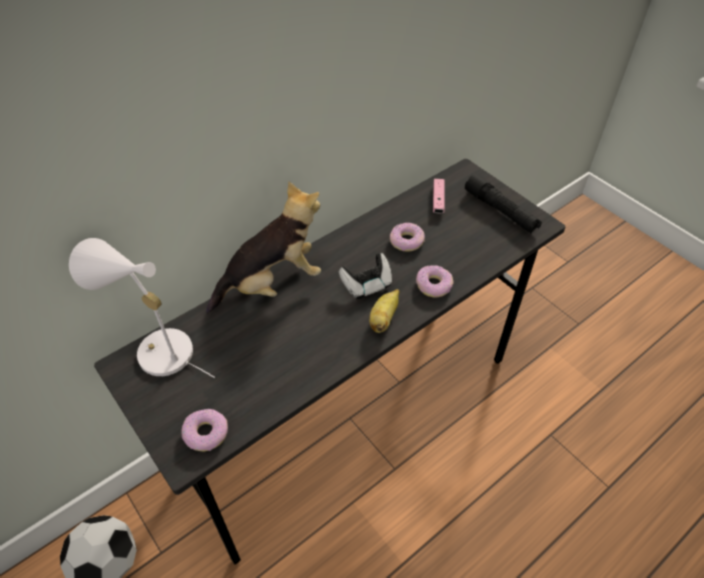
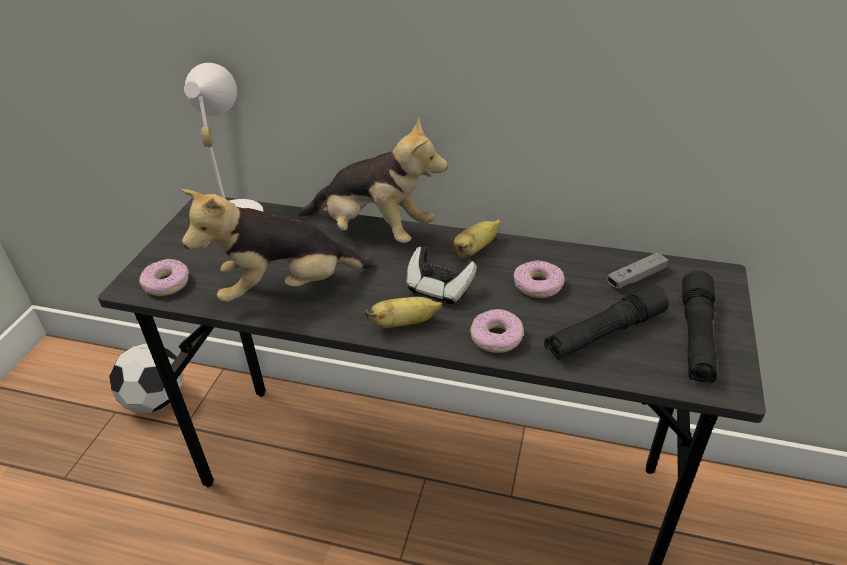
camera: 55 degrees right, 10 degrees down
pink game controller [433,179,445,213] -> grey game controller [607,252,668,289]
none -> plush toy [181,189,375,302]
none -> banana [453,220,501,257]
none -> black flashlight [544,284,669,360]

